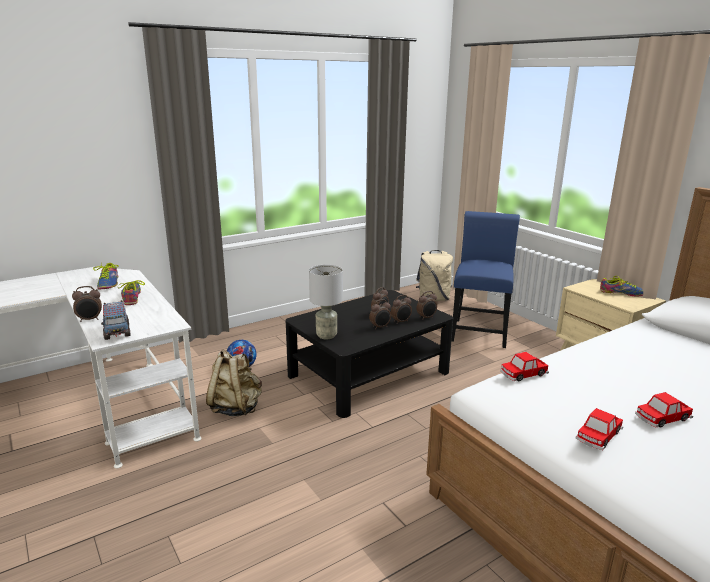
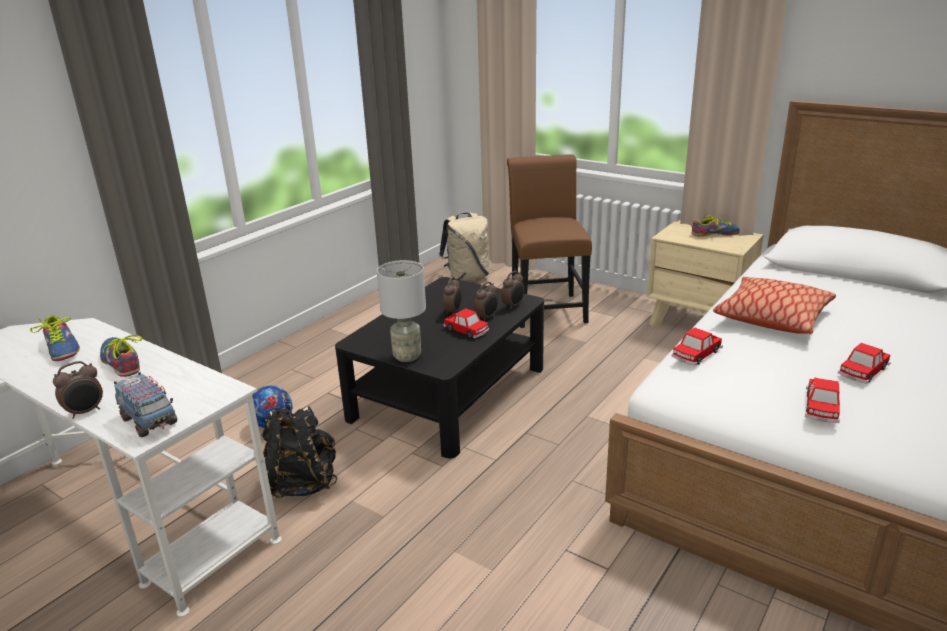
camera: 20 degrees left, 5 degrees up
beige backpack [206,349,262,416] -> black backpack [263,406,337,498]
alarm clock [369,299,391,328] -> toy car [443,309,489,338]
blue chair [451,211,520,348] -> brown chair [507,154,592,328]
none -> pillow [713,277,836,334]

